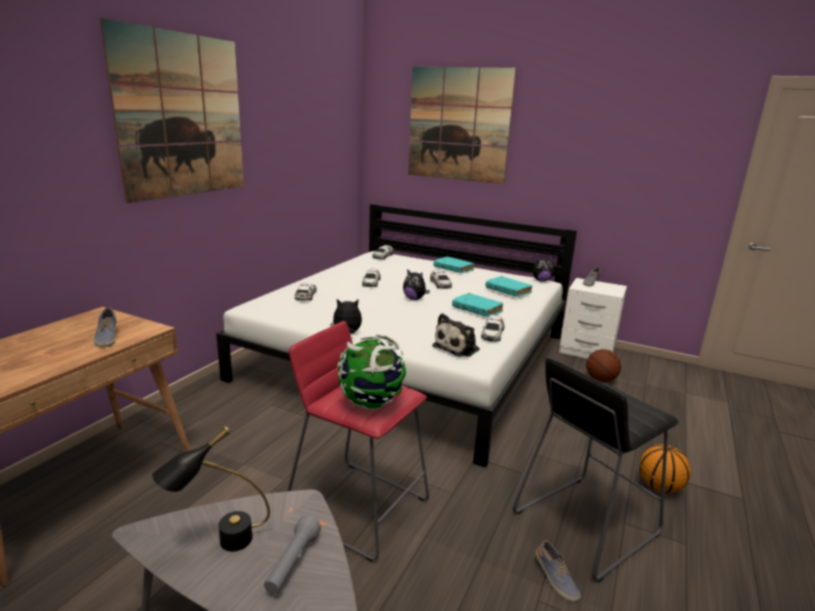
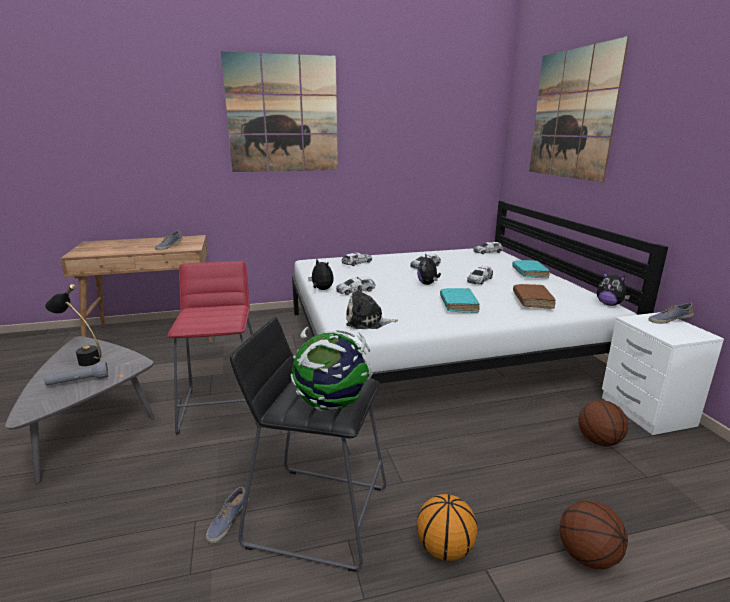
camera: 50 degrees right, 0 degrees up
globe [337,335,406,410] -> globe moved to [291,327,373,411]
toy car [481,315,504,342] -> toy car moved to [336,277,375,295]
turquoise book [485,276,532,297] -> brown book [513,284,556,309]
none -> basketball [559,500,628,569]

